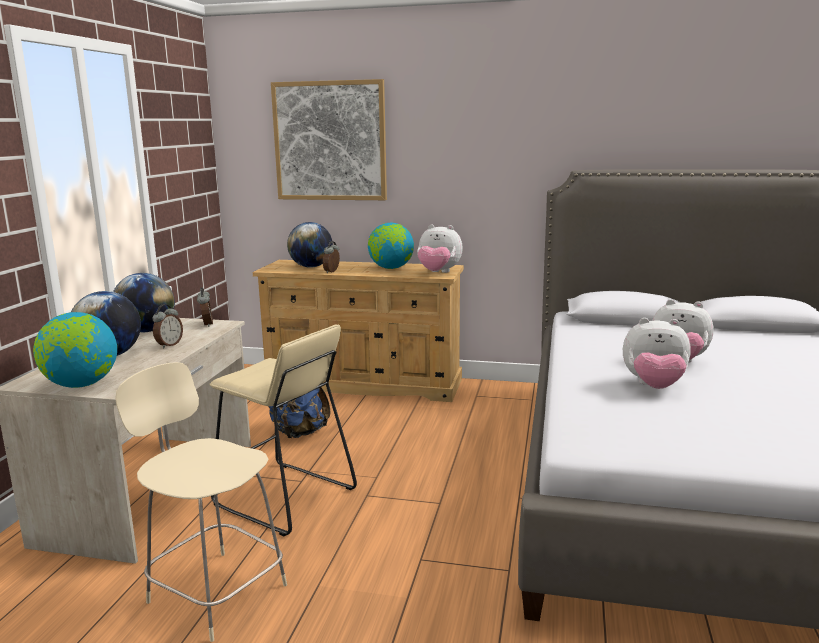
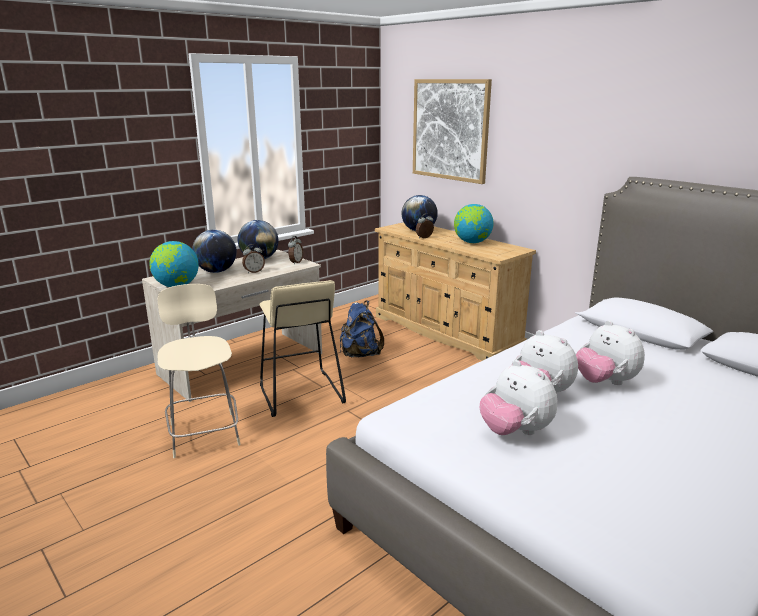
camera: 35 degrees right, 5 degrees up
plush toy [417,224,463,273] -> plush toy moved to [480,360,557,435]

